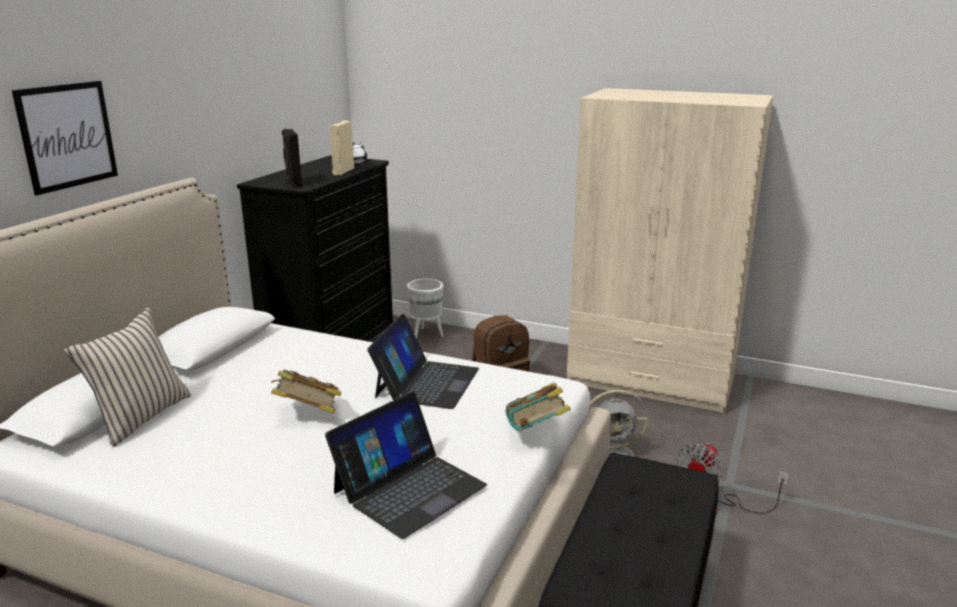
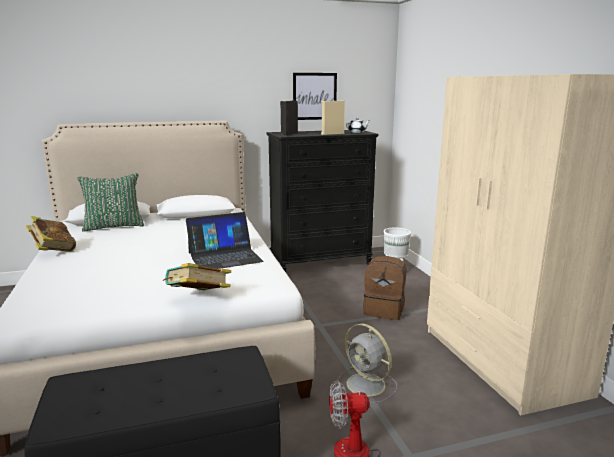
camera: 50 degrees right, 5 degrees down
picture [12,81,118,195] -> picture moved to [293,73,337,120]
beige pillow [64,307,191,447] -> green pillow [77,173,144,232]
book [271,370,341,414] -> book moved to [26,216,76,252]
laptop [325,392,487,539] -> none

